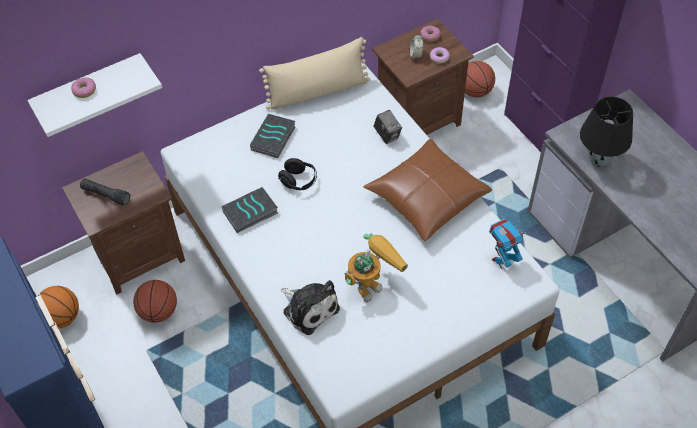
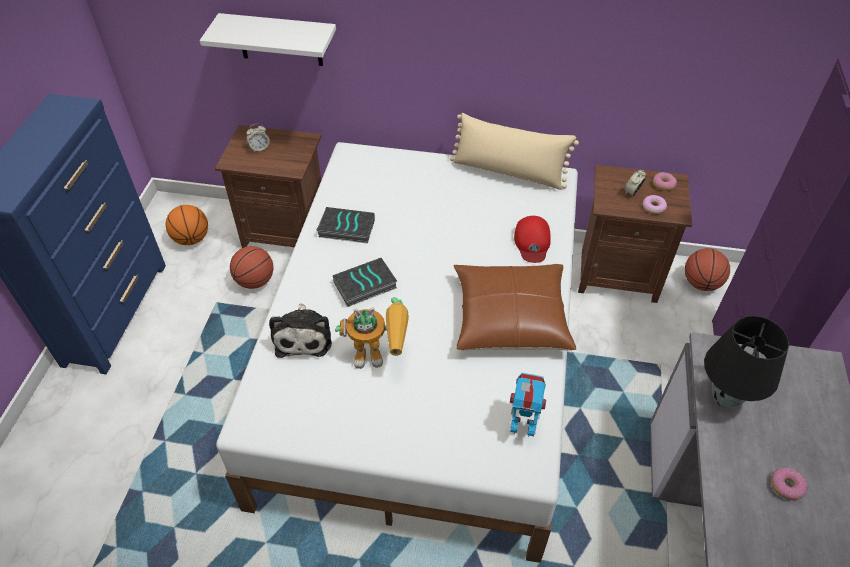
camera: 40 degrees right, 5 degrees down
donut [71,78,96,98] -> donut moved to [771,467,808,500]
black flashlight [80,179,131,206] -> alarm clock [246,124,270,152]
book [250,114,295,158] -> book moved to [333,258,397,307]
black headphones [278,158,317,191] -> none
camera [374,110,402,144] -> red cap [514,216,550,263]

